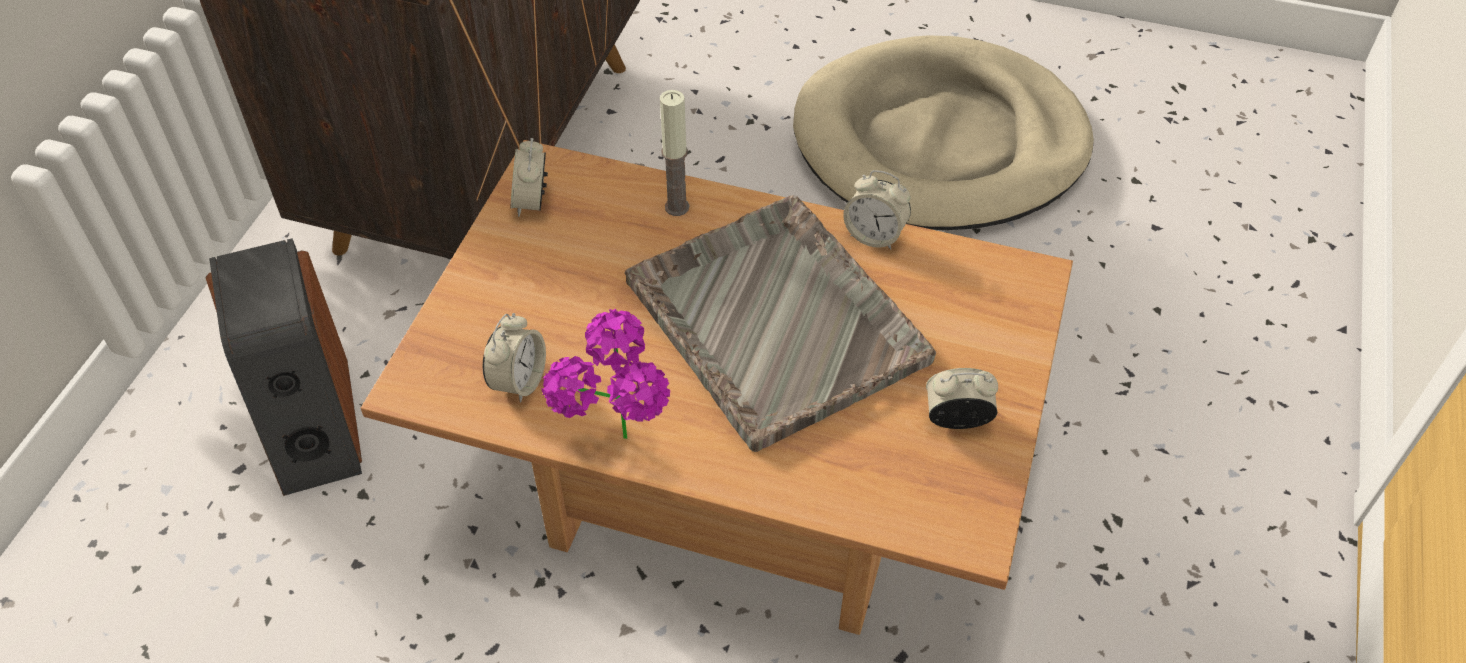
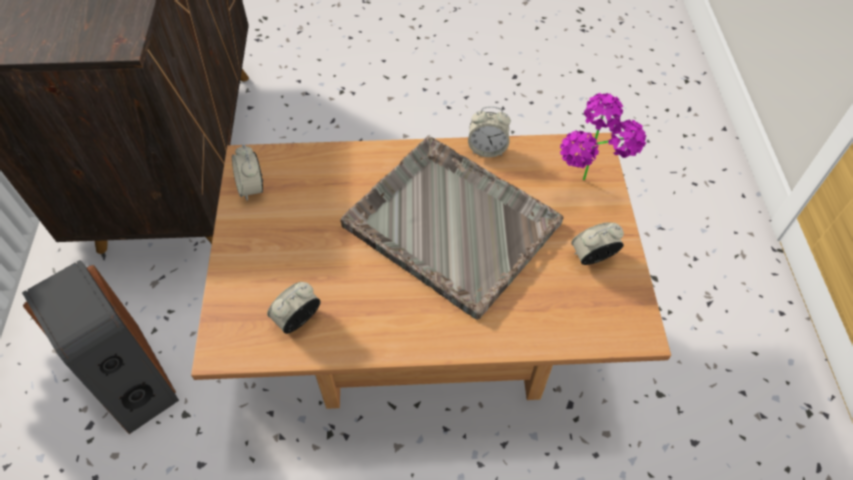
camera: 20 degrees left, 5 degrees up
alarm clock [483,313,546,403] -> alarm clock turned 135 degrees counterclockwise [267,282,321,334]
potted plant [541,309,670,439] -> potted plant moved to [560,93,646,180]
candle [660,90,689,216] -> none
beige dog bed [793,35,1094,230] -> none

